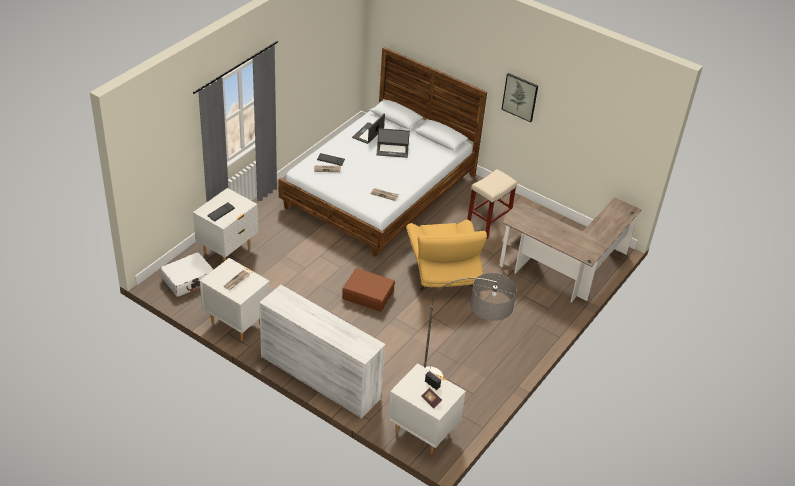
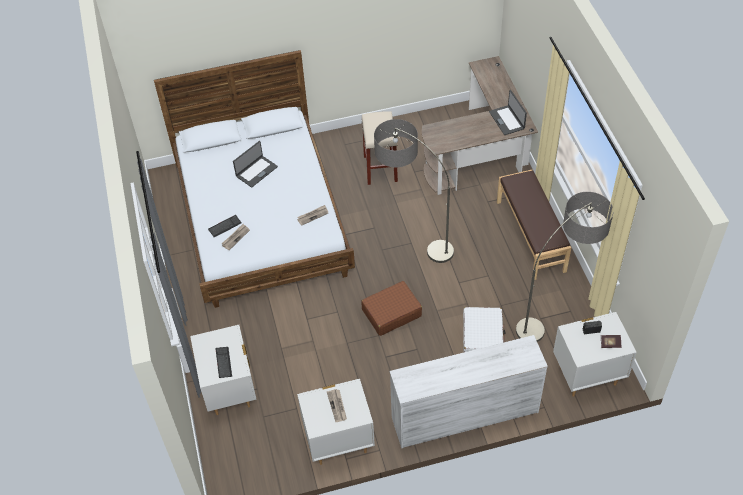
camera: 45 degrees left, 10 degrees up
white suitcase [160,252,214,297] -> white suitcase moved to [463,307,505,352]
laptop [352,114,385,144] -> laptop moved to [489,90,527,135]
yellow armchair [406,220,487,291] -> floor lamp [374,119,454,263]
picture [501,73,538,122] -> none
none -> brown bench [497,170,571,280]

